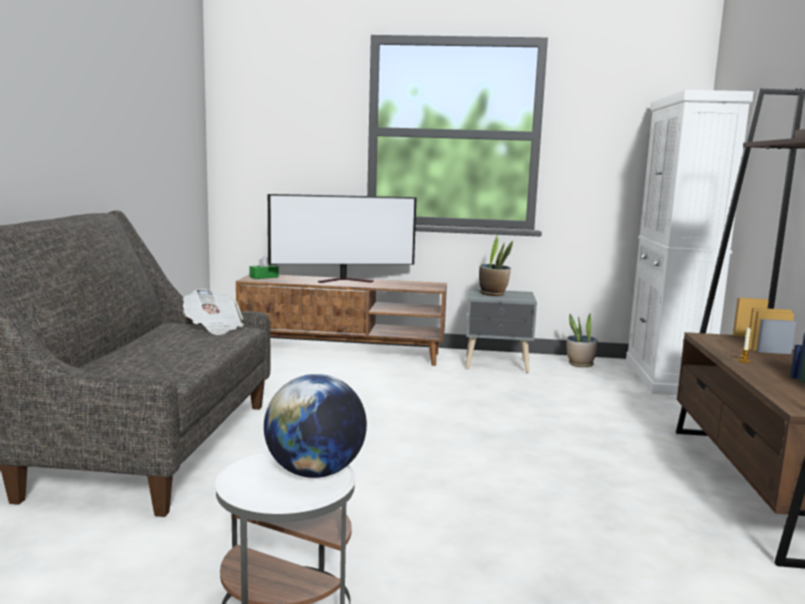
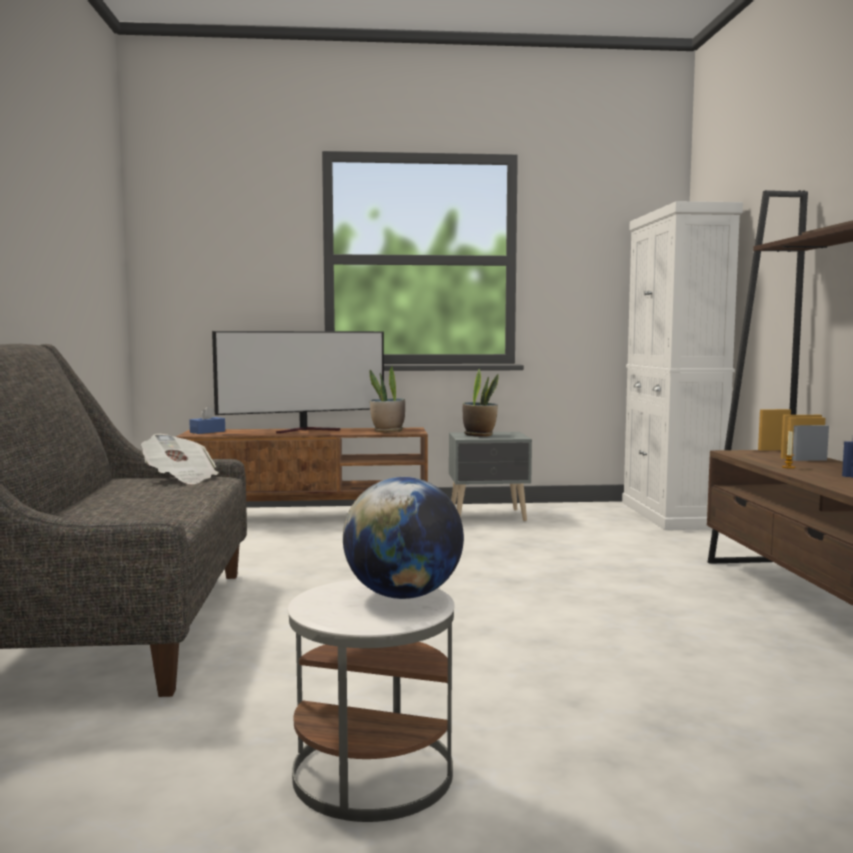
camera: 10 degrees left, 5 degrees down
green tissue box [249,256,279,279] -> blue tissue box [189,406,225,434]
potted plant [567,313,597,367] -> potted plant moved to [370,366,405,432]

